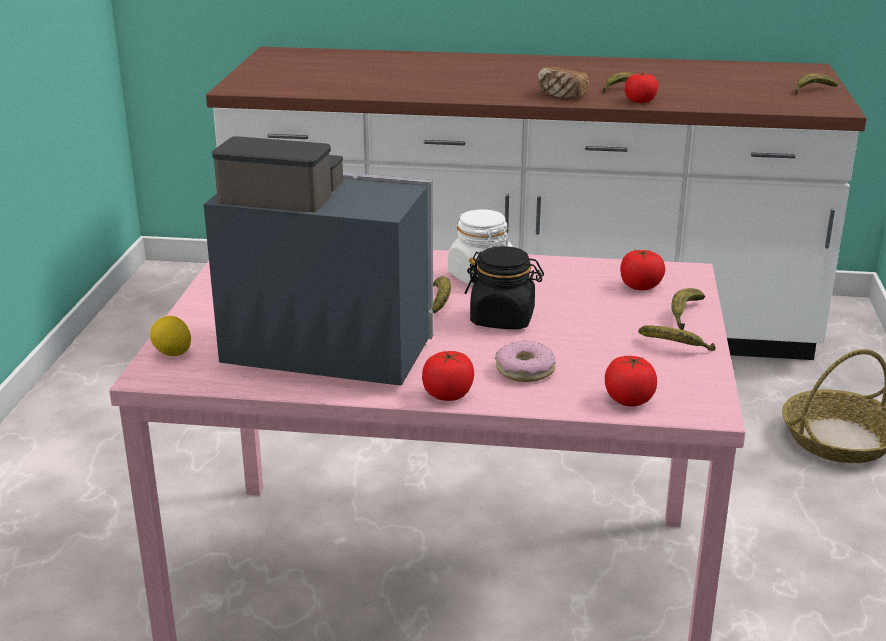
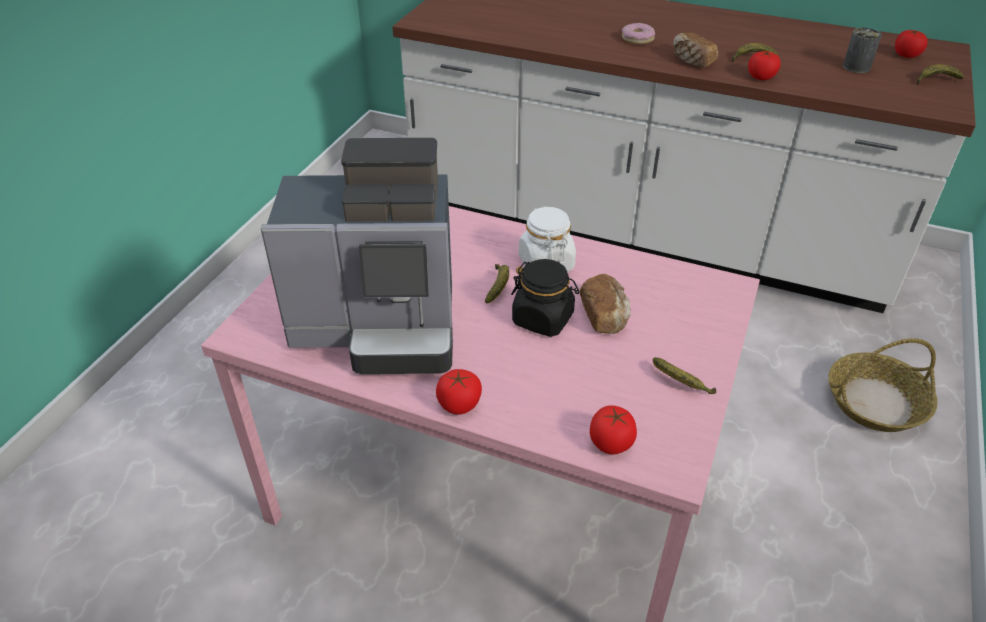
camera: 15 degrees right, 15 degrees up
lemon [150,316,191,356] -> none
coffee machine [204,136,433,386] -> coffee machine turned 150 degrees clockwise [261,138,453,374]
donut [495,340,556,382] -> donut moved to [622,23,655,45]
tomato [620,250,665,290] -> tomato moved to [895,29,928,58]
banana [671,288,705,330] -> none
none -> bread [580,274,631,334]
none -> can [843,28,882,73]

